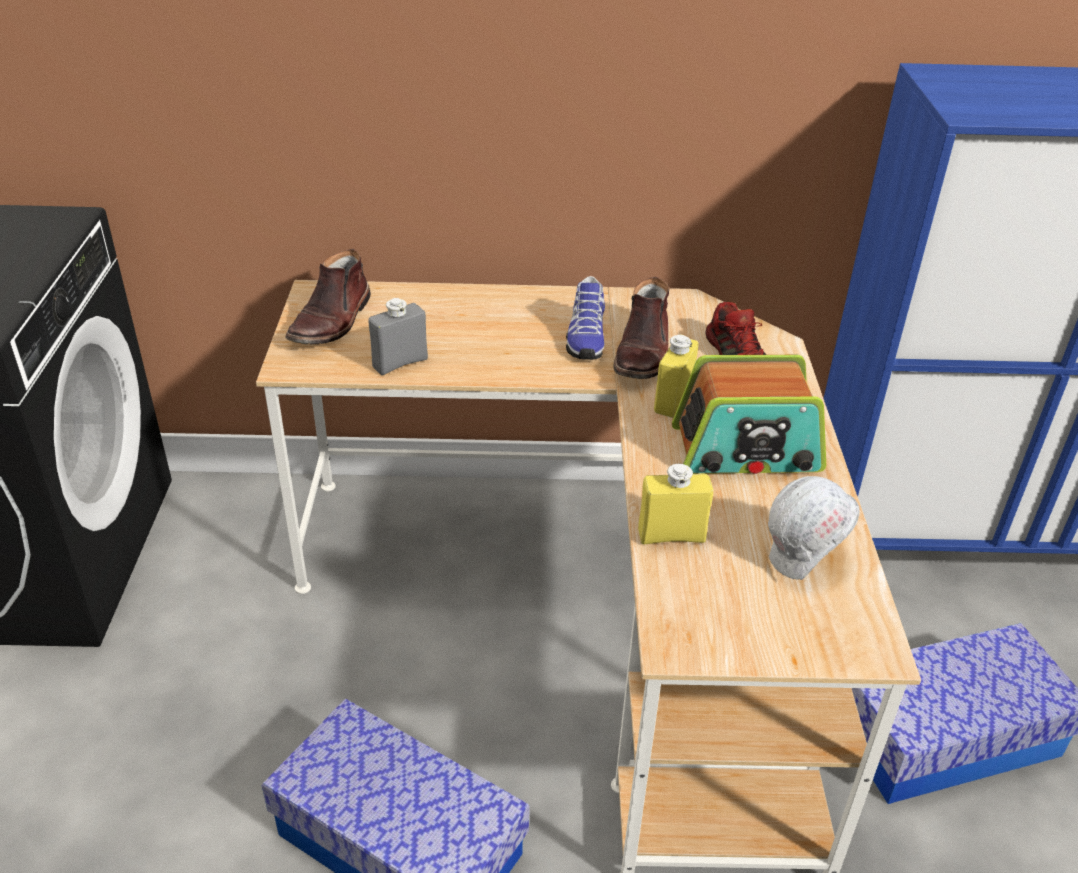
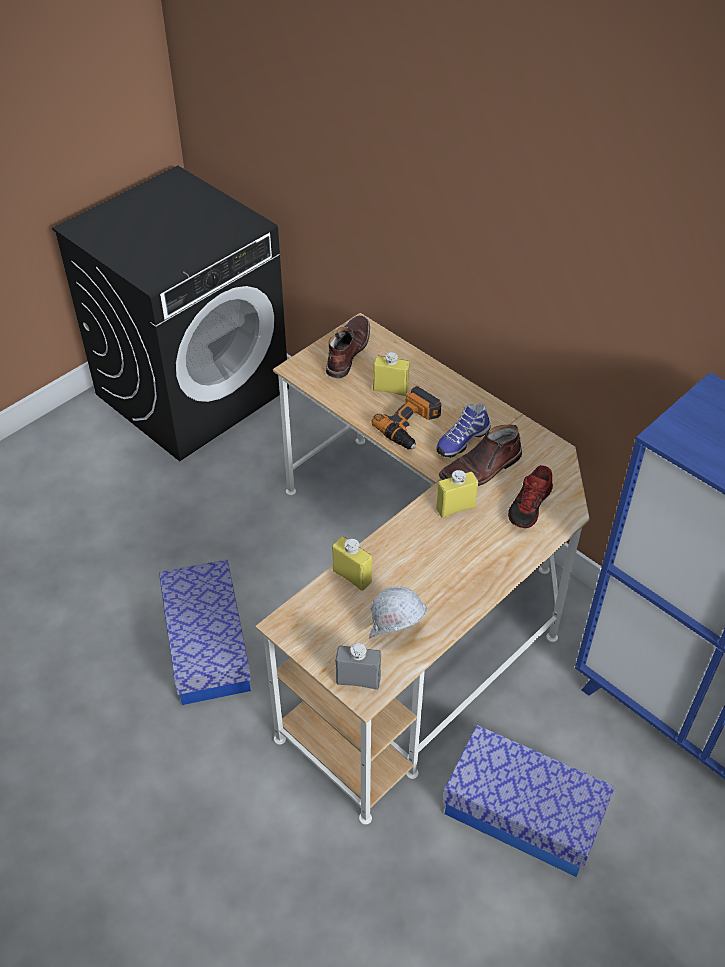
camera: 45 degrees right, 10 degrees up
brown boot [285,249,371,344] -> brown boot turned 135 degrees clockwise [326,315,370,379]
grey bottle [369,298,428,375] -> grey bottle moved to [336,643,381,690]
radio [672,355,826,474] -> none
none -> power drill [371,386,441,449]
none -> yellow bottle [373,352,409,396]

